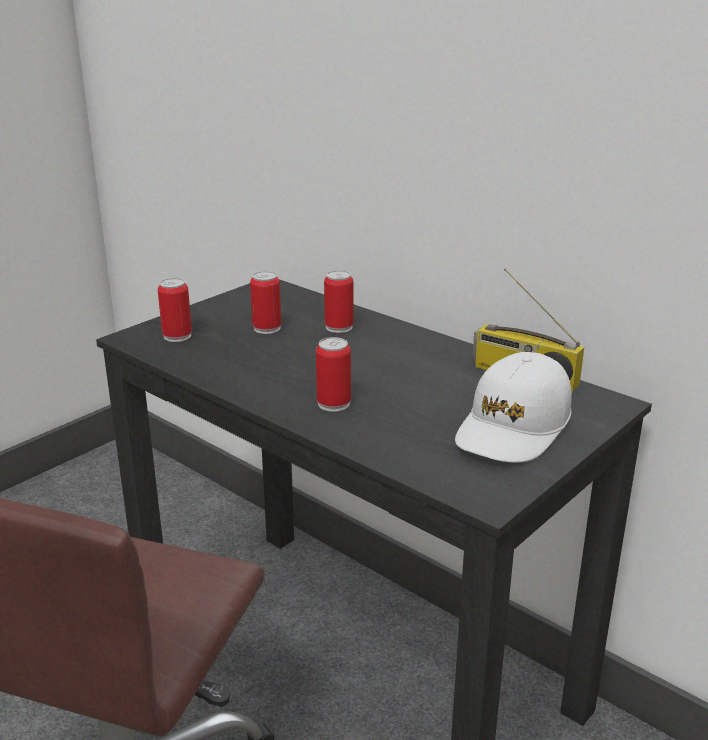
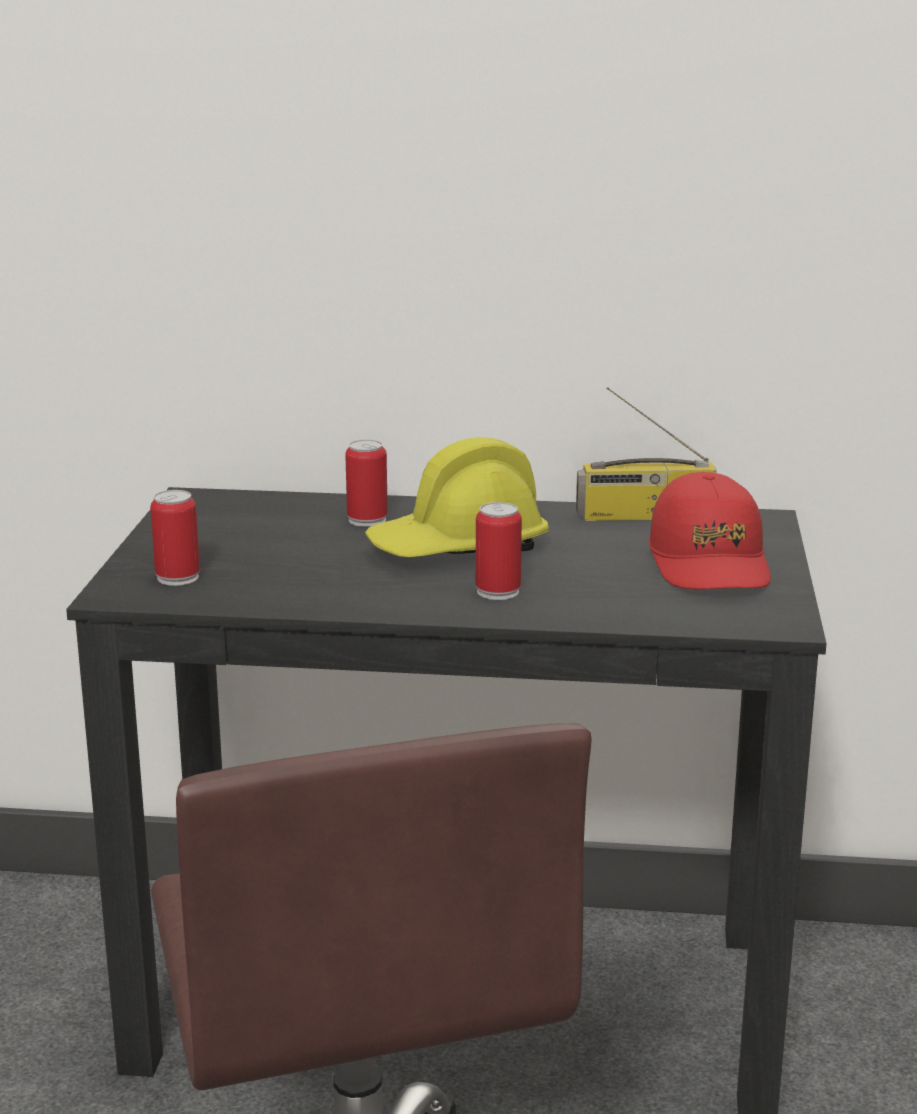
camera: 35 degrees left, 5 degrees down
can [250,271,281,334] -> none
white cap [455,352,572,463] -> red cap [649,472,771,589]
none -> yellow hard hat [365,437,549,557]

